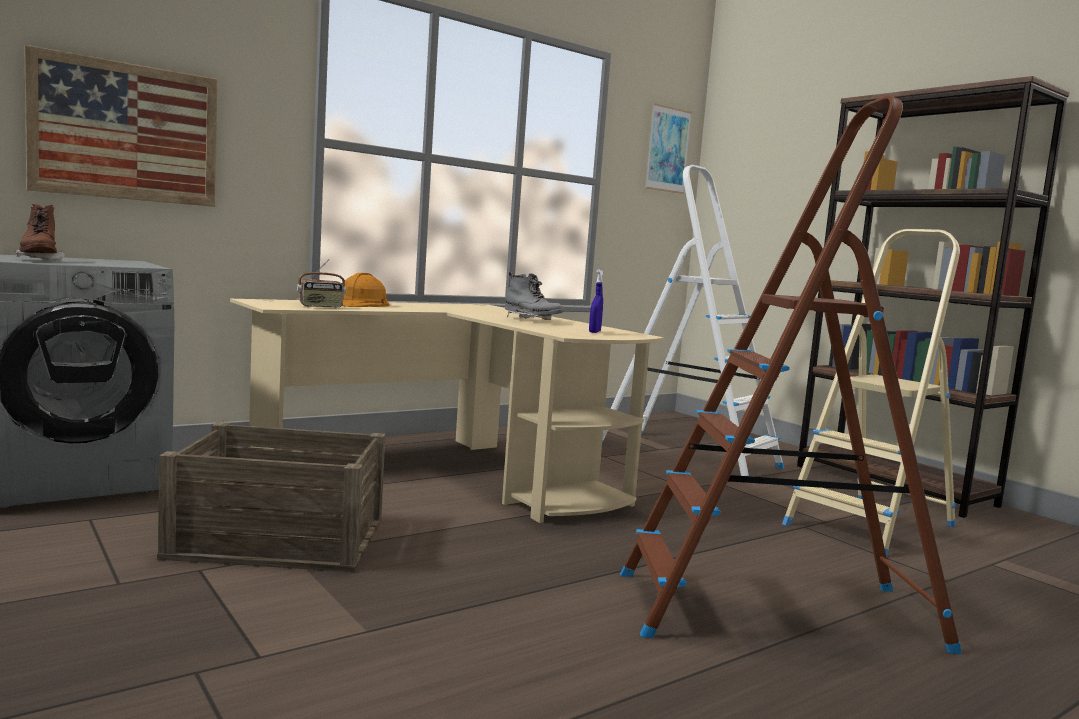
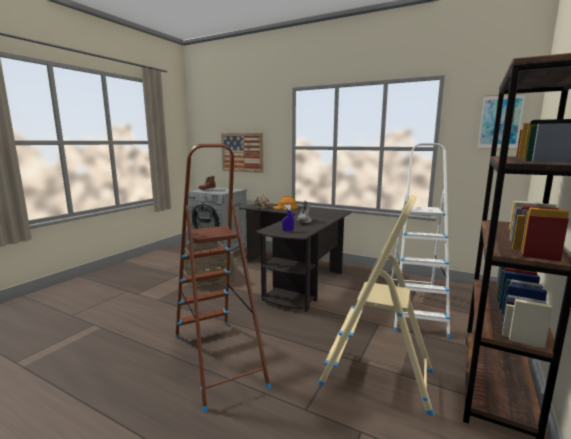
camera: 65 degrees right, 5 degrees up
beige desk [230,299,664,523] -> black desk [239,203,352,312]

